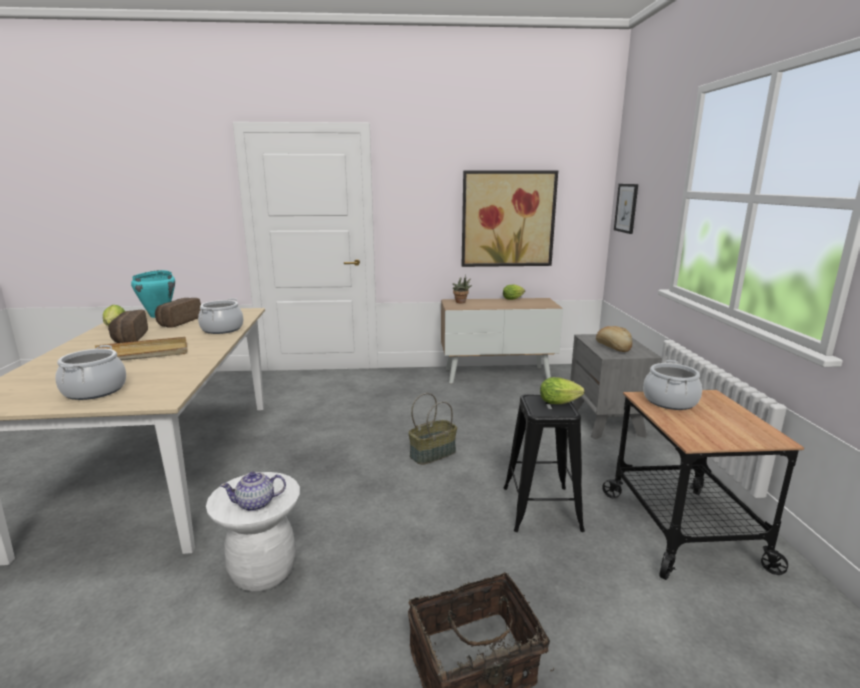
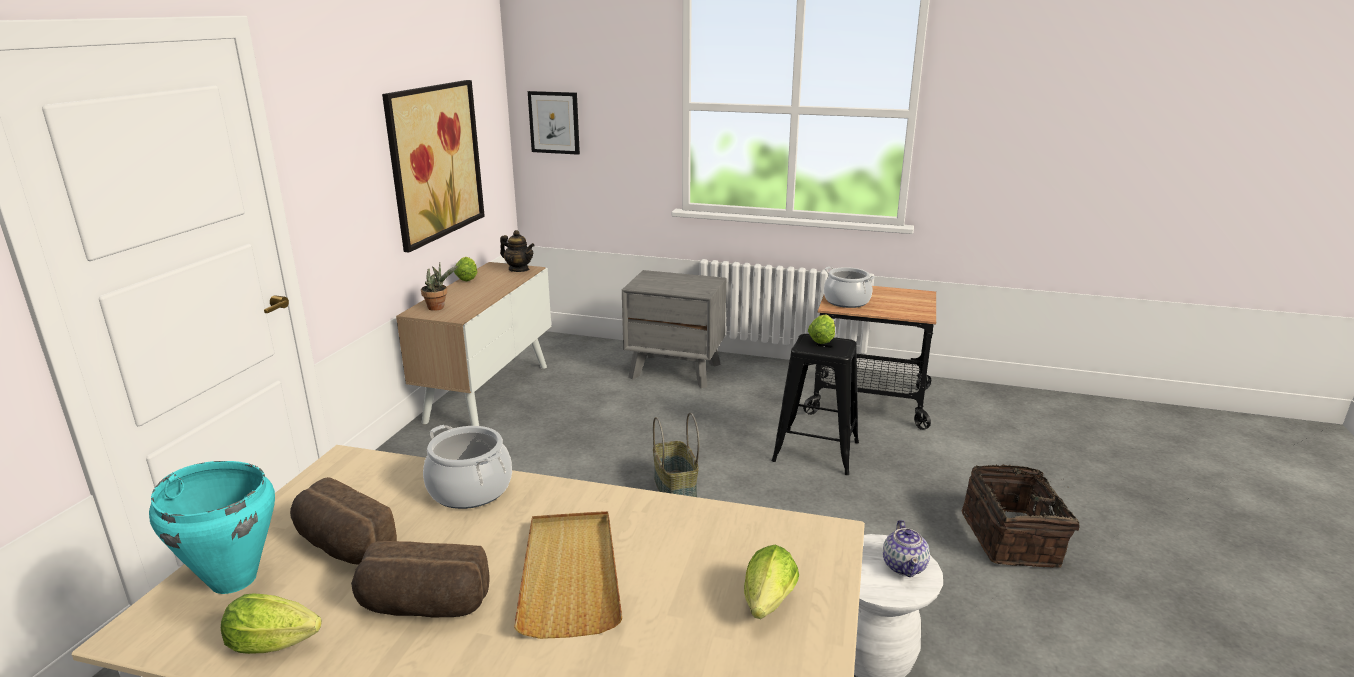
camera: 70 degrees left, 5 degrees up
cooking pot [55,345,126,400] -> lettuce [744,545,799,619]
bread [596,326,632,352] -> none
none -> teapot [500,230,535,272]

